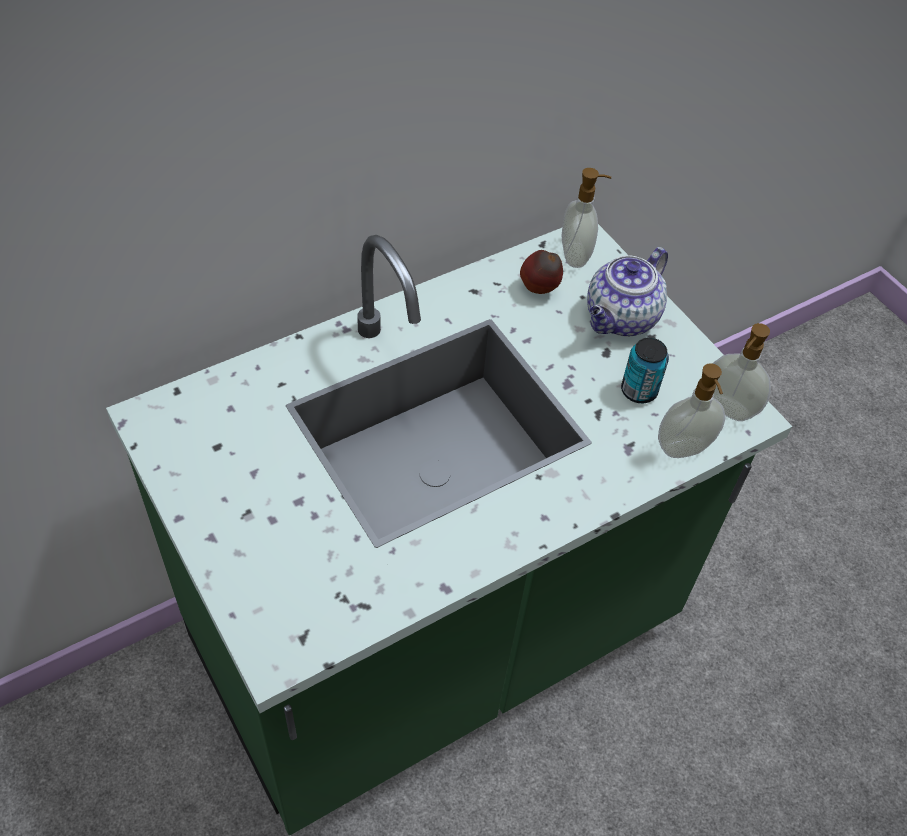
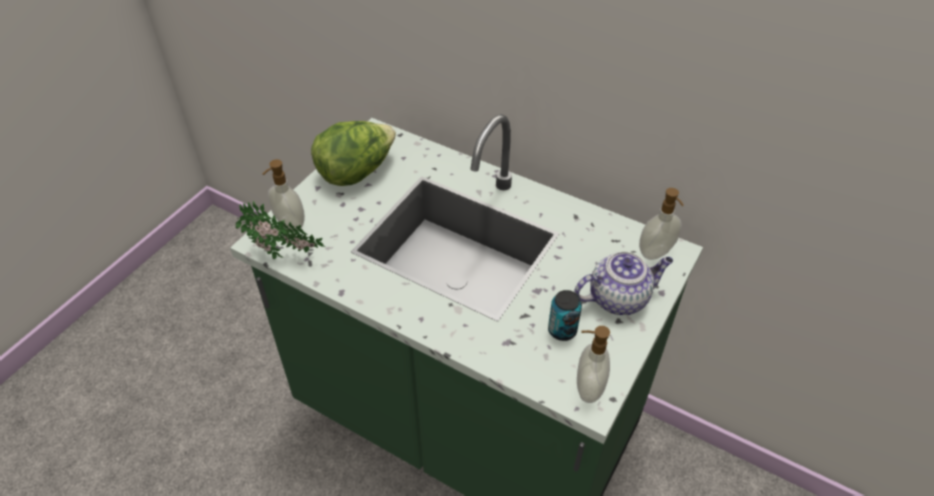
camera: 65 degrees right, 5 degrees down
apple [520,250,563,294] -> none
teapot [587,247,668,337] -> teapot turned 150 degrees clockwise [574,252,673,315]
soap dispenser [658,363,726,458] -> soap dispenser moved to [263,159,305,232]
none -> potted plant [236,201,325,260]
none -> lettuce [311,121,396,186]

